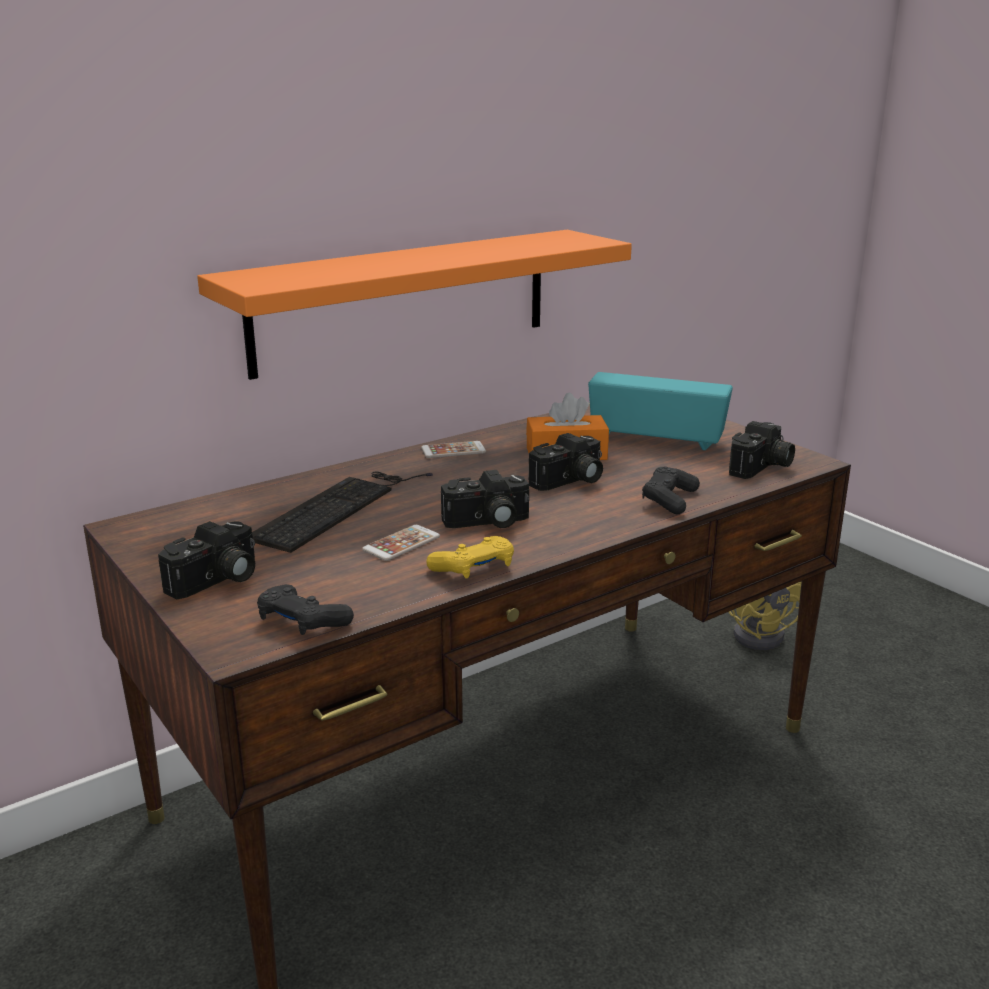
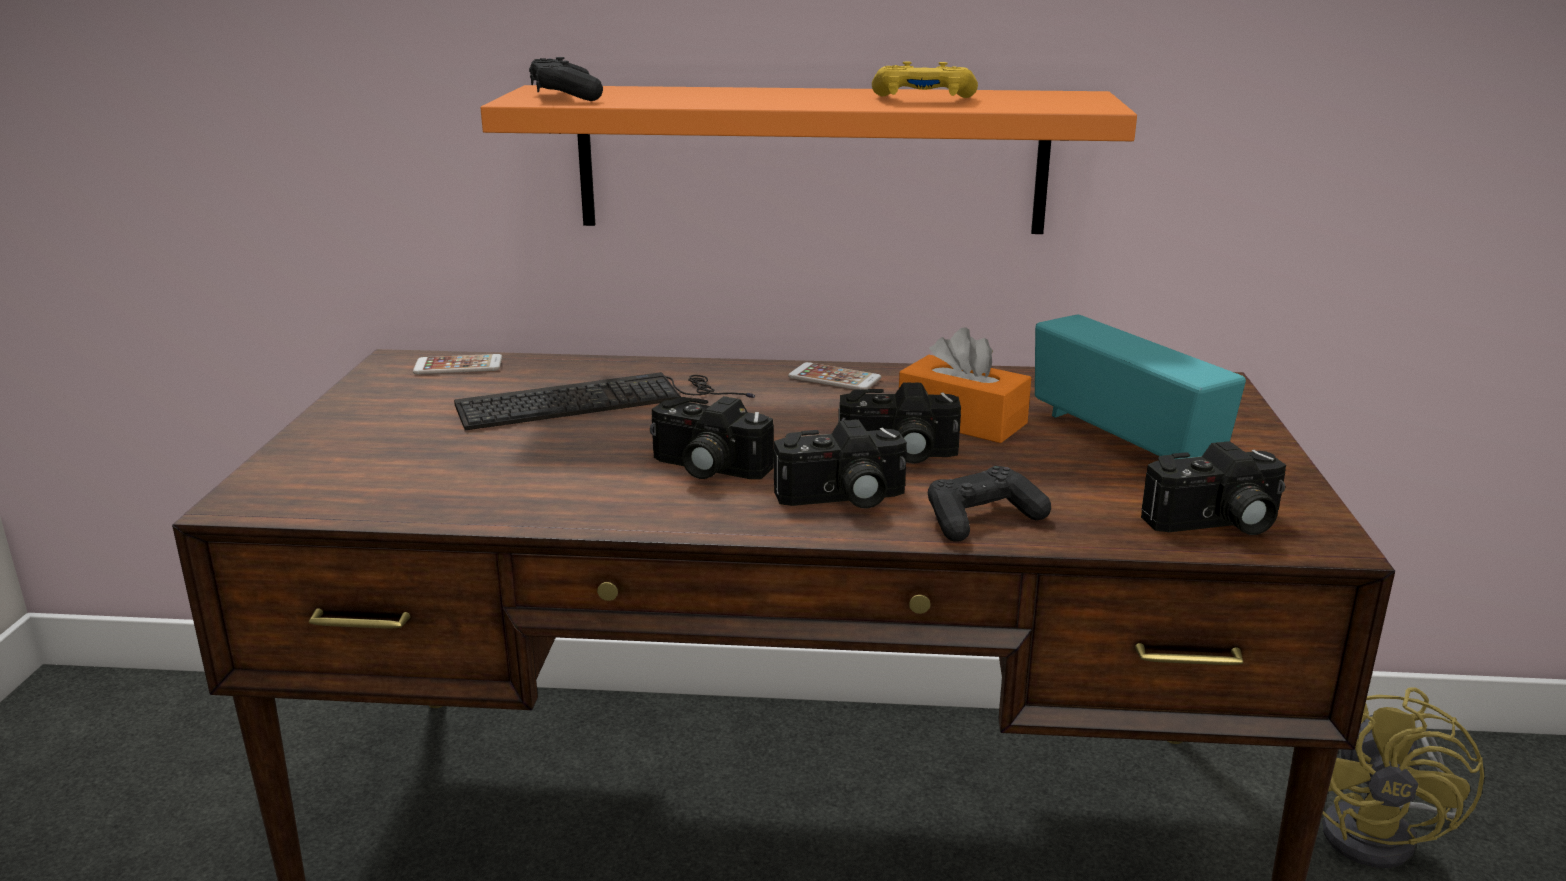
camera: 40 degrees right, 0 degrees up
camera [158,521,255,599] -> camera moved to [774,420,907,509]
black game controller [257,584,354,635] -> black game controller moved to [529,57,603,101]
phone [362,525,440,561] -> phone moved to [413,354,502,374]
yellow game controller [427,536,514,578] -> yellow game controller moved to [872,62,978,98]

